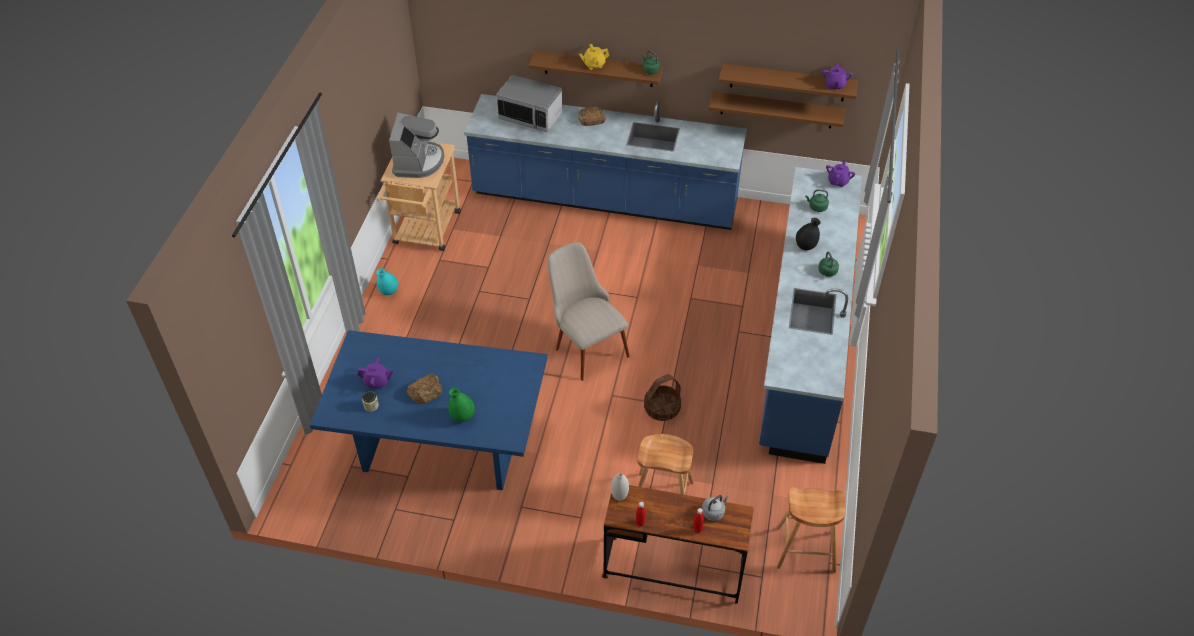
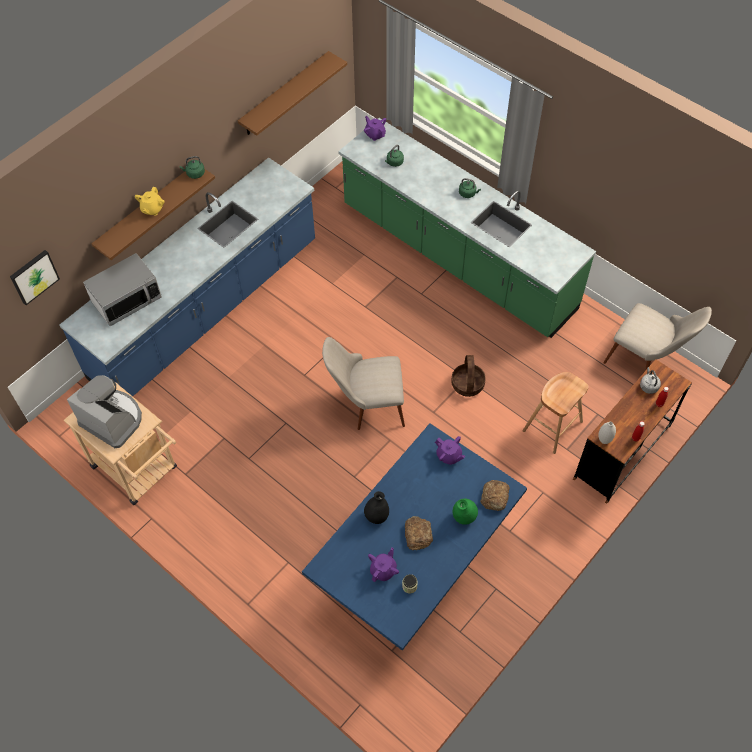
camera: 60 degrees left, 10 degrees up
turquoise vase [376,268,398,295] -> none
bread [578,107,606,126] -> bread moved to [480,480,510,511]
brown shelf [709,92,845,129] -> none
blue counter [759,167,862,464] -> green counter [338,118,596,338]
brown stool [776,487,845,573] -> beige chair [603,303,712,371]
black vase [796,218,821,250] -> black vase moved to [364,491,389,524]
purple teapot [822,63,853,90] -> purple teapot moved to [435,436,465,465]
none -> picture [10,250,60,305]

